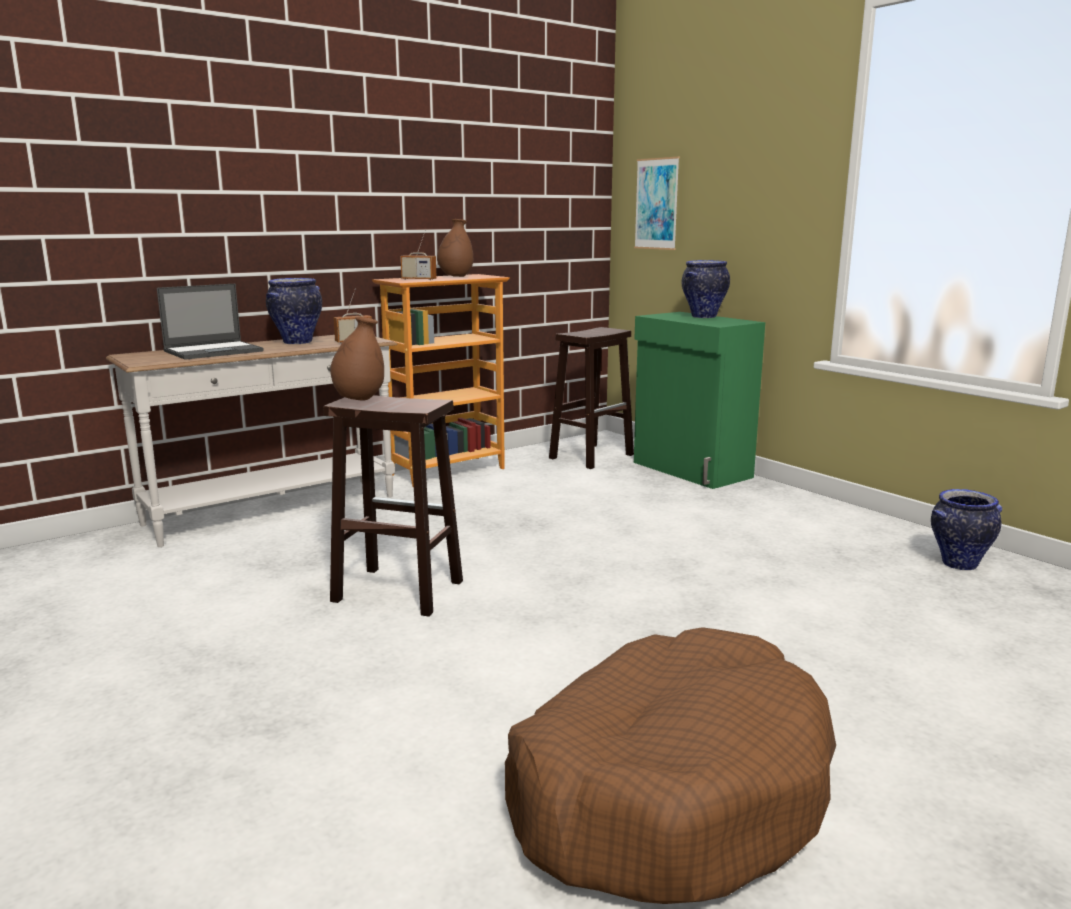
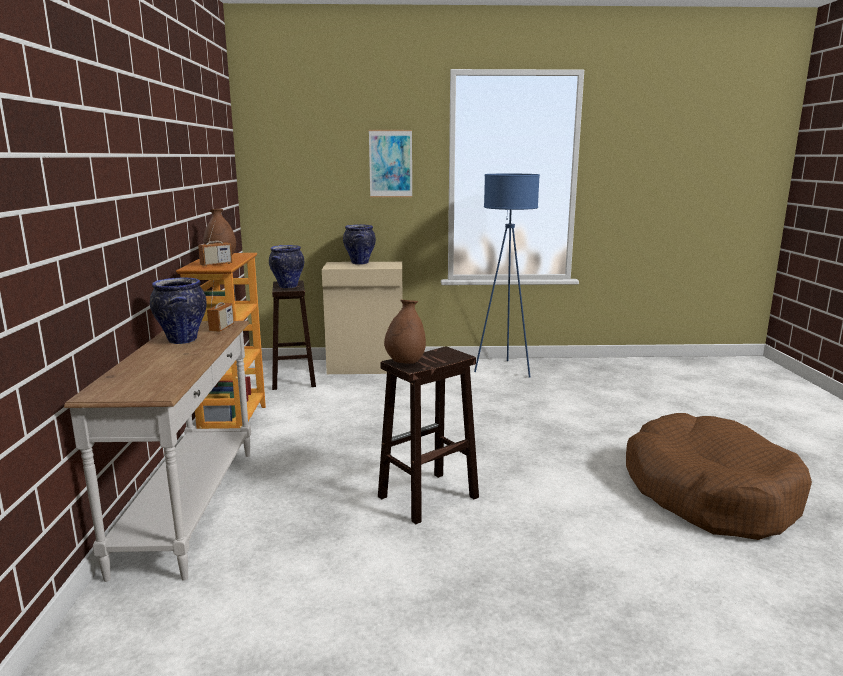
camera: 55 degrees left, 0 degrees up
laptop [157,284,264,360] -> none
picture [634,157,680,250] -> picture moved to [369,130,412,197]
green cabinet [634,312,765,489] -> beige cabinet [322,262,403,374]
vase [931,489,1003,570] -> vase moved to [269,245,304,288]
none -> blue floor lamp [474,174,540,378]

